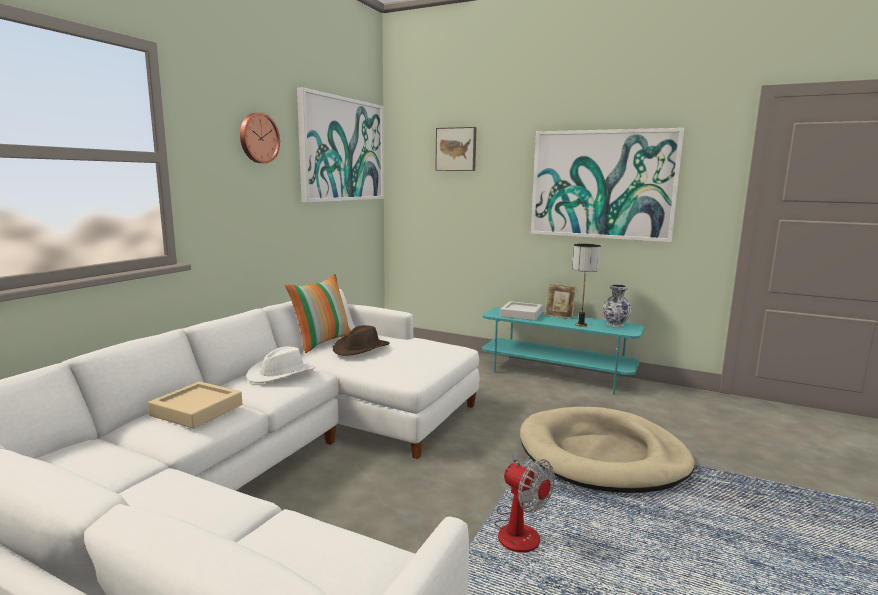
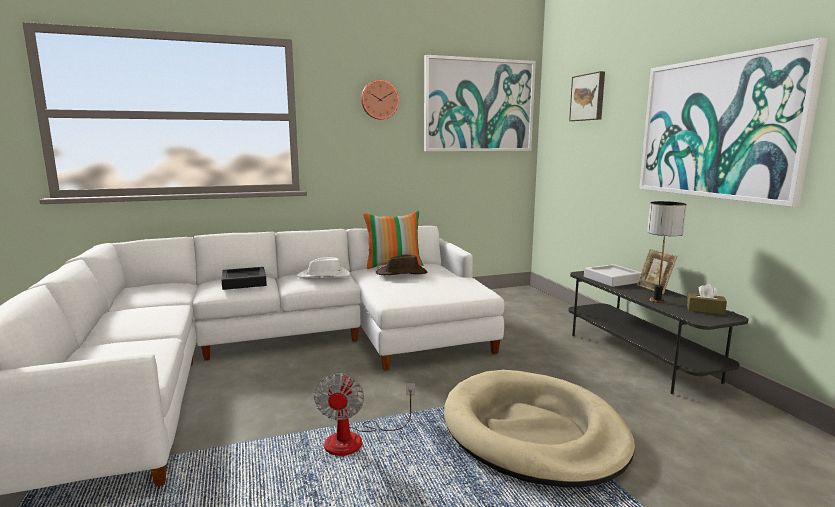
camera: 45 degrees right, 0 degrees up
beige tray [148,381,242,429] -> black tray [222,267,267,290]
turquoise tv stand [482,307,644,394] -> grey tv stand [568,271,749,394]
vase [602,284,632,327] -> brown tissue box [687,284,727,315]

